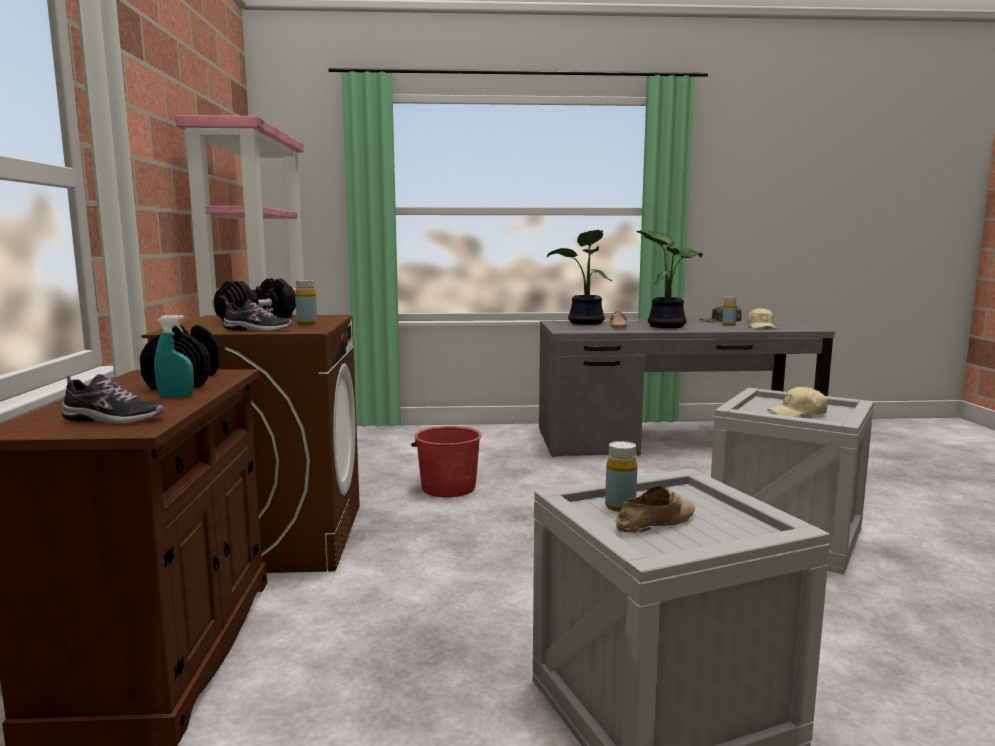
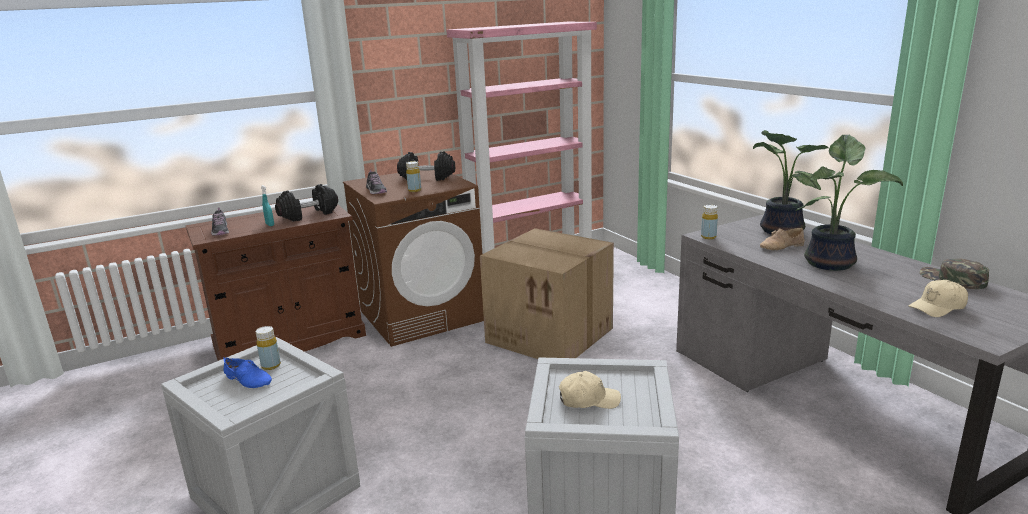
camera: 65 degrees right, 10 degrees up
red bucket [411,426,482,497] -> cardboard box [480,228,614,359]
beige shoe [616,486,695,533] -> blue shoe [223,357,272,388]
yellow bottle [722,296,737,326] -> yellow bottle moved to [701,205,718,239]
beige cap [767,386,828,417] -> beige cap turned 120 degrees clockwise [559,371,621,409]

